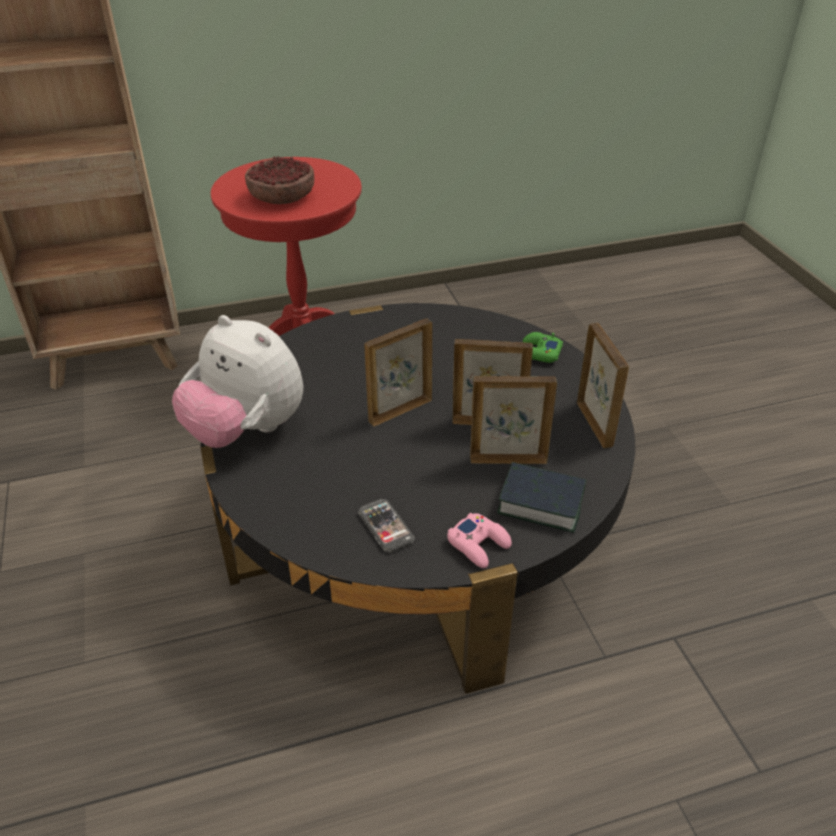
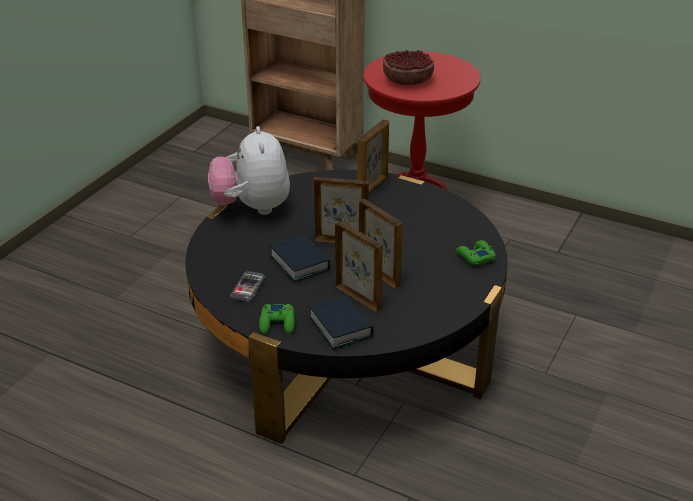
camera: 45 degrees right, 5 degrees down
pink game controller [447,513,512,568] -> green game controller [259,304,295,334]
picture frame [577,323,629,448] -> picture frame moved to [357,119,389,194]
none -> book [270,234,330,282]

